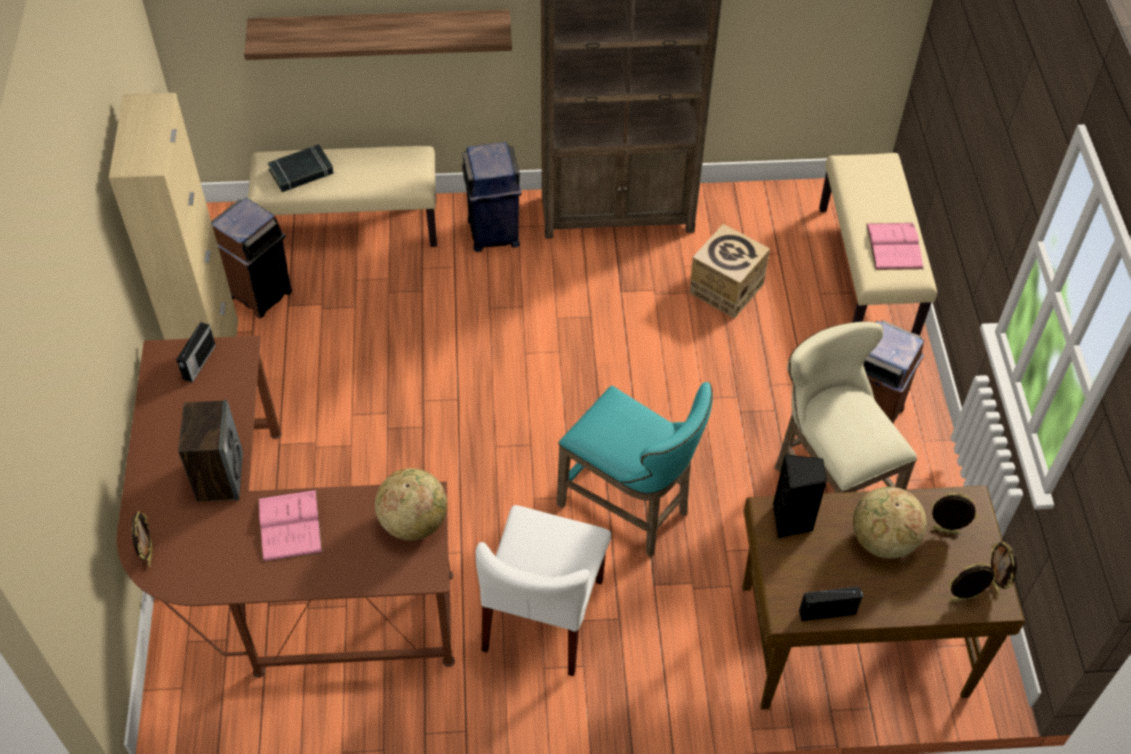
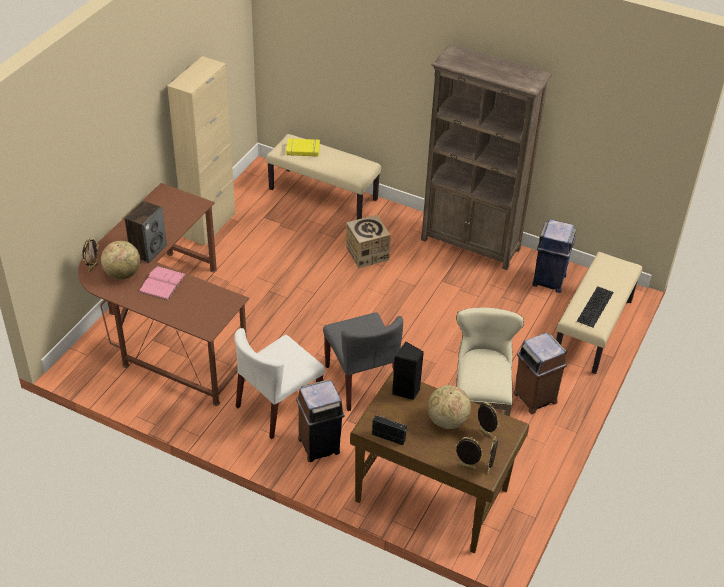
camera: 30 degrees right, 10 degrees down
radio [176,322,216,383] -> none
brown trash can [211,198,292,318] -> brown trash can moved to [296,380,345,462]
shelf [244,9,512,60] -> none
black book [268,144,334,192] -> yellow book [286,138,320,157]
globe [375,468,447,541] -> globe moved to [101,241,141,280]
blue trash can [462,142,522,252] -> blue trash can moved to [532,219,576,293]
turquoise stool [557,382,713,557] -> grey chair [323,312,403,411]
cardboard box [690,224,770,319] -> cardboard box moved to [346,215,391,268]
pink book [866,223,924,270] -> keyboard [577,286,614,327]

